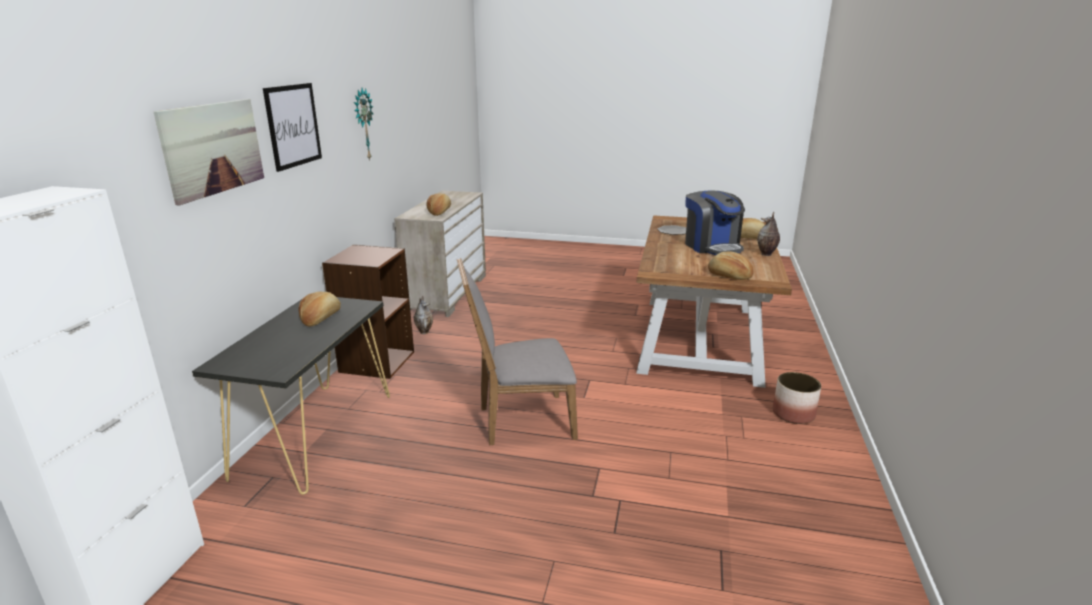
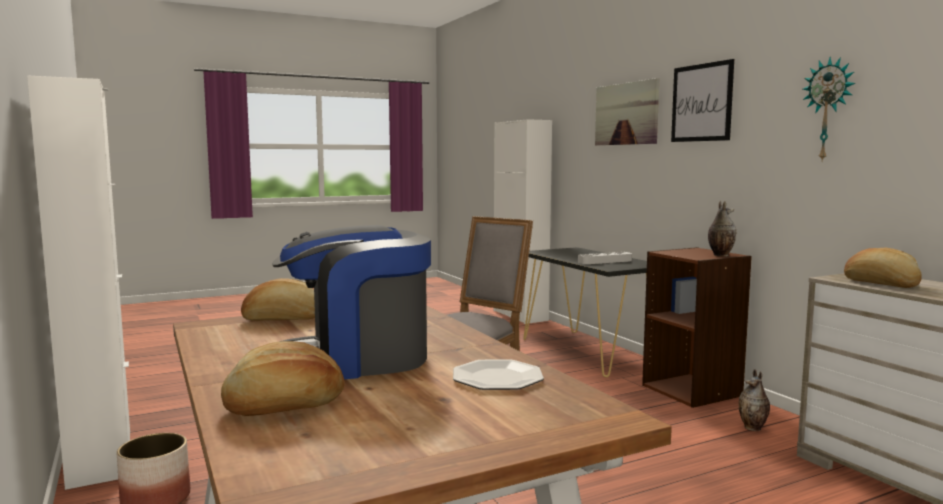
camera: 140 degrees right, 15 degrees down
bread [298,292,341,327] -> grey tray [578,252,632,264]
coffee machine [685,190,745,255] -> coffee machine turned 45 degrees counterclockwise [272,225,431,379]
vase [757,212,780,256] -> vase moved to [708,201,737,257]
none -> white cabinet [27,75,130,490]

